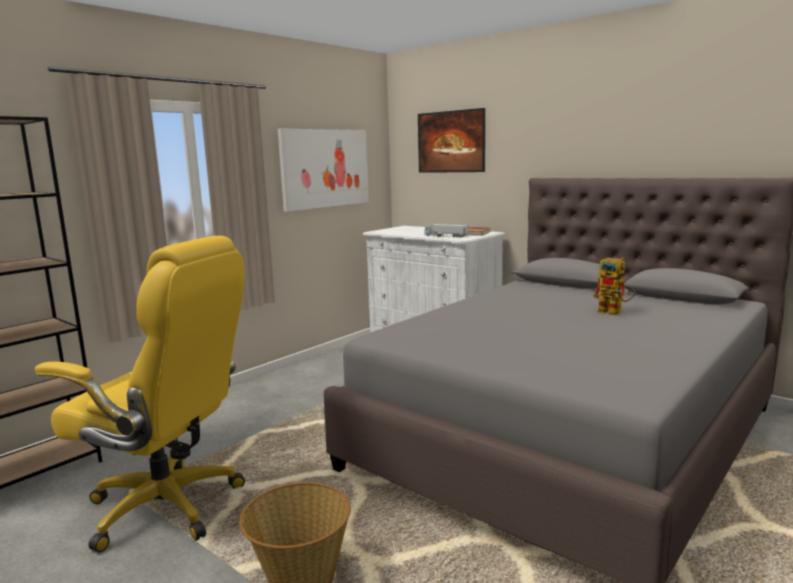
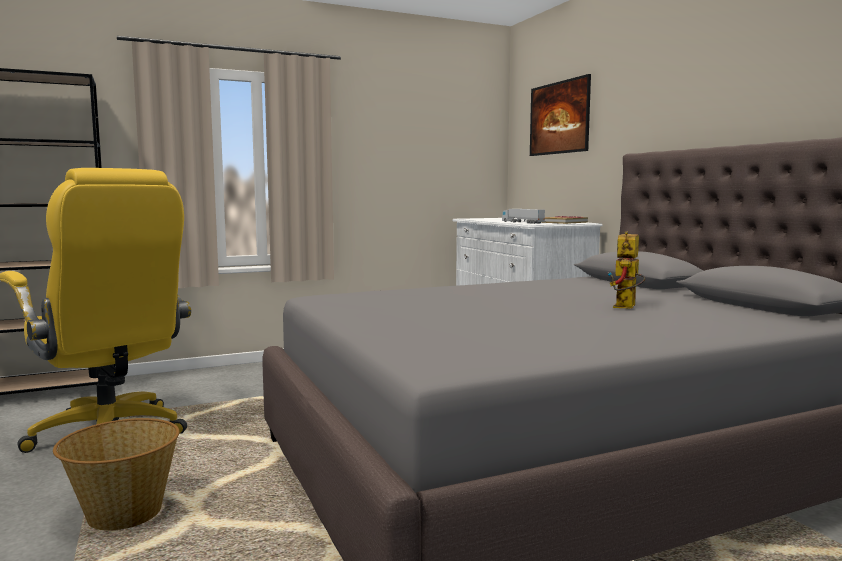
camera: 25 degrees right, 5 degrees down
picture [278,129,369,211] -> none
toy robot [593,257,636,315] -> toy robot turned 45 degrees clockwise [608,231,646,309]

